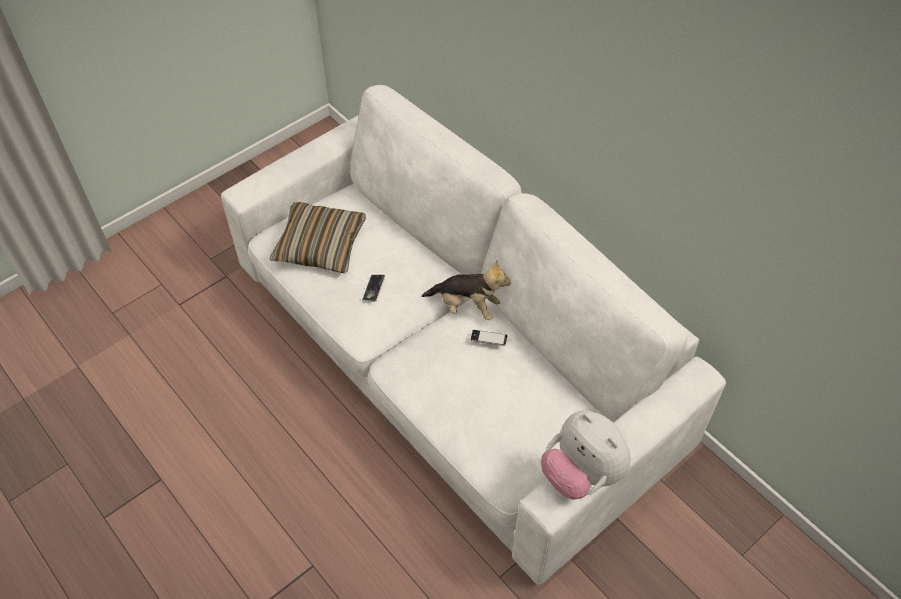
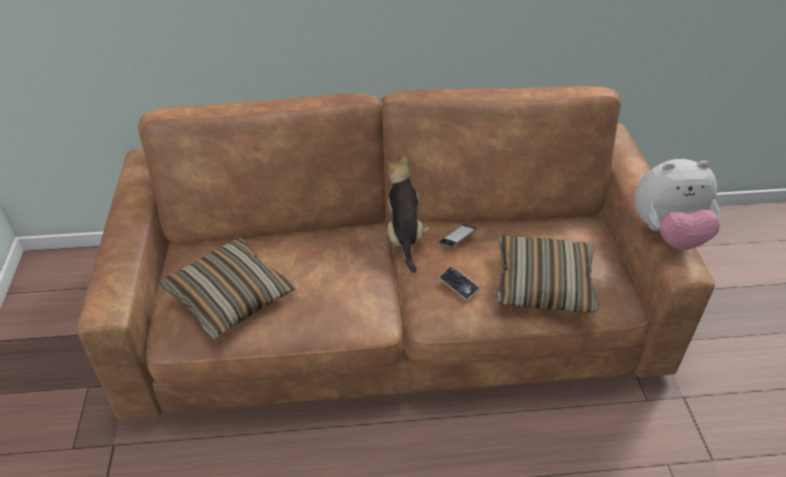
camera: 55 degrees left, 10 degrees down
white sofa [221,85,726,585] -> brown sofa [77,86,715,419]
phone [362,275,386,302] -> phone moved to [439,266,480,300]
plush toy [422,260,511,320] -> plush toy turned 60 degrees counterclockwise [387,155,431,273]
none -> pillow [496,235,599,313]

